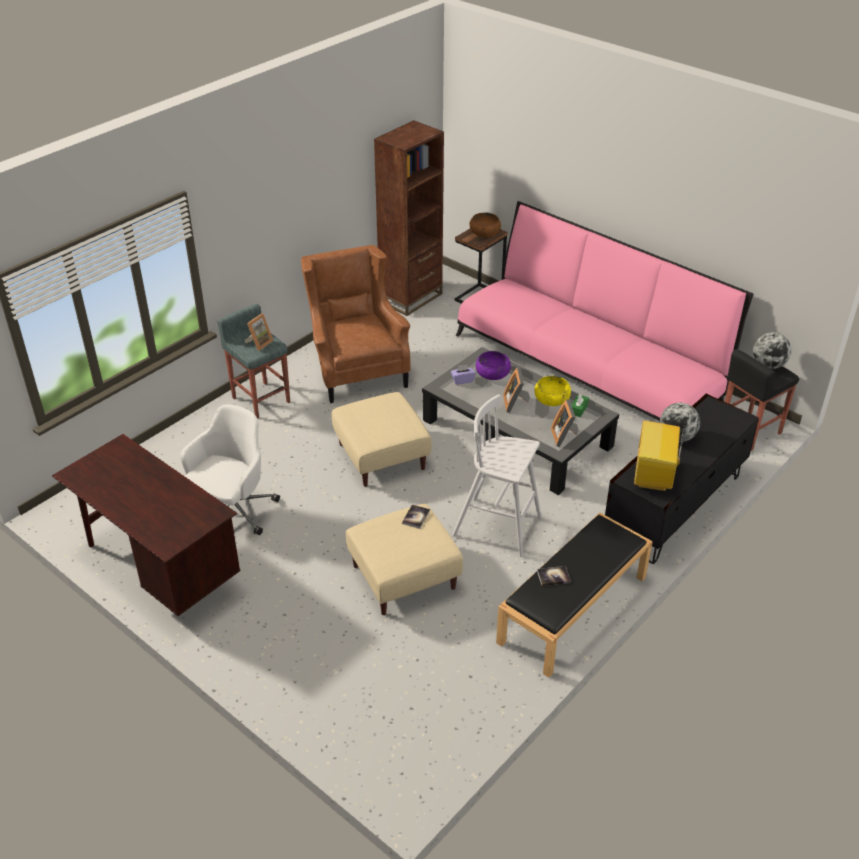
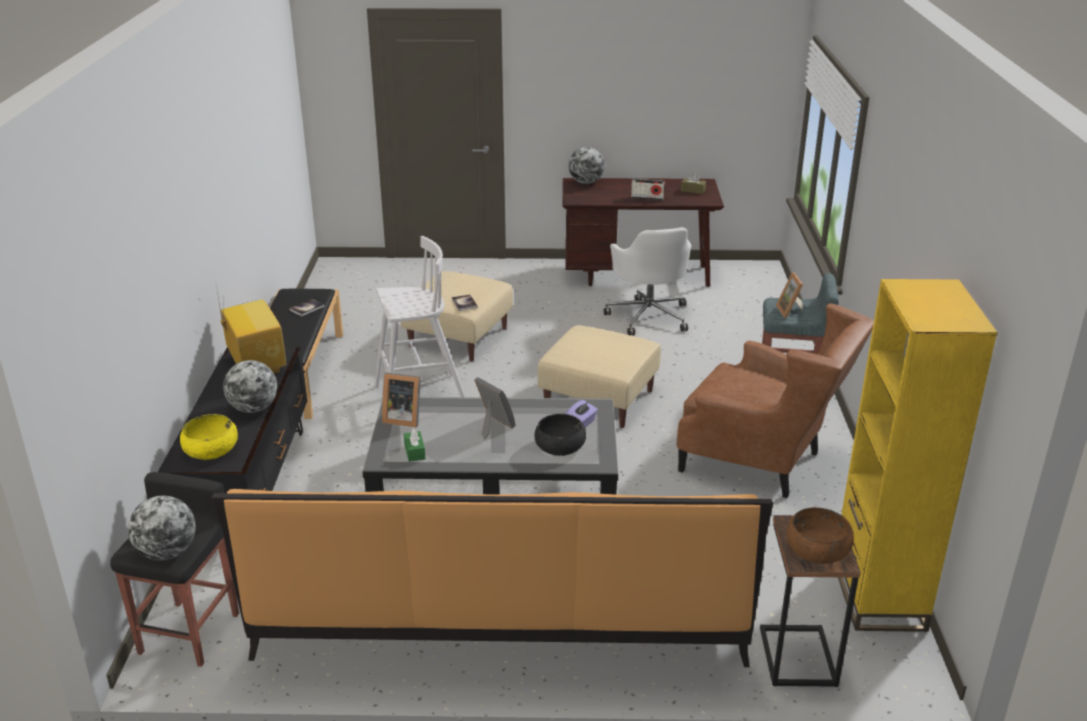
camera: 140 degrees right, 10 degrees down
brown bookcase [374,120,444,316] -> yellow bookcase [838,279,998,632]
pink sofa [456,201,753,421] -> orange sofa [212,489,773,667]
purple bowl [476,351,511,380] -> black bowl [534,414,586,456]
yellow bowl [535,376,571,406] -> yellow bowl moved to [180,414,238,460]
picture frame [551,399,579,447] -> picture frame turned 150 degrees clockwise [382,372,421,427]
none -> globe [569,147,605,184]
none -> radio [631,179,665,200]
none -> brown tissue box [681,173,706,194]

